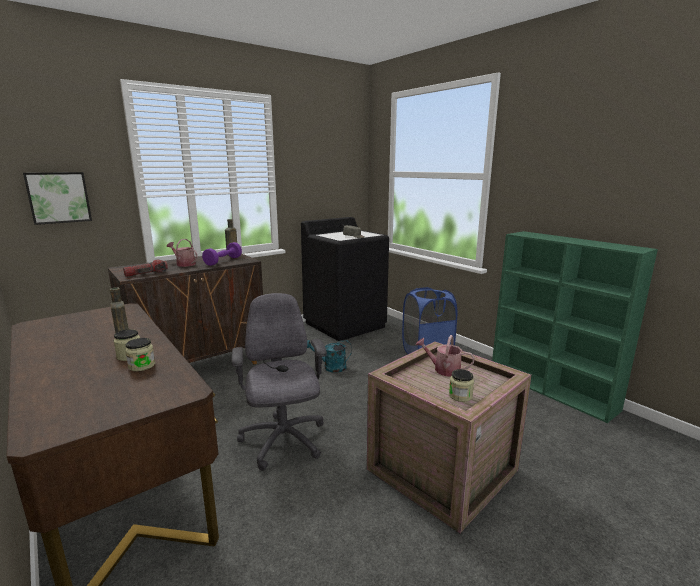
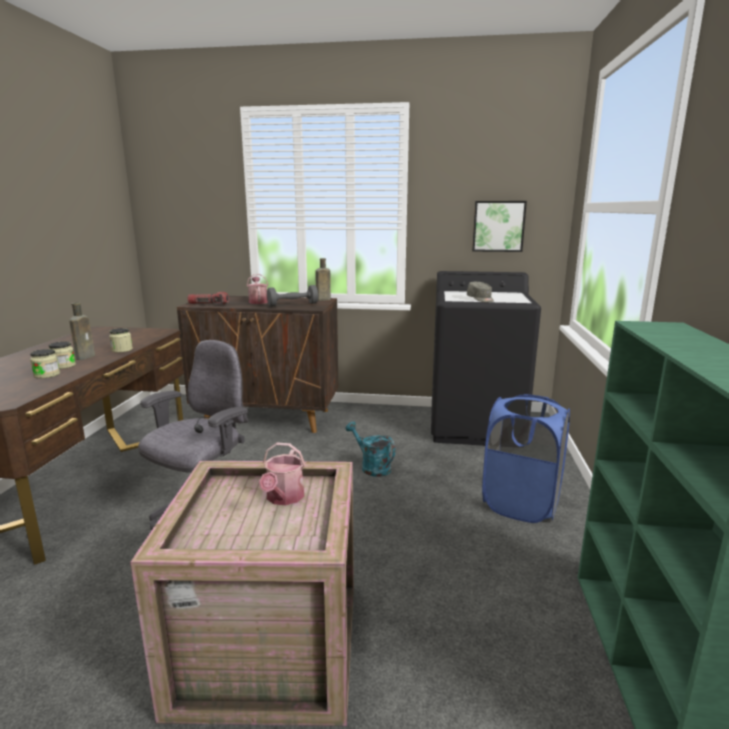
camera: 45 degrees right, 0 degrees up
picture [23,172,92,225] -> picture moved to [472,201,527,252]
purple dumbbell [202,242,242,266] -> grey dumbbell [267,285,318,307]
watering can [415,335,475,377] -> watering can turned 150 degrees counterclockwise [259,442,306,505]
jar [449,369,474,402] -> jar moved to [109,328,133,353]

